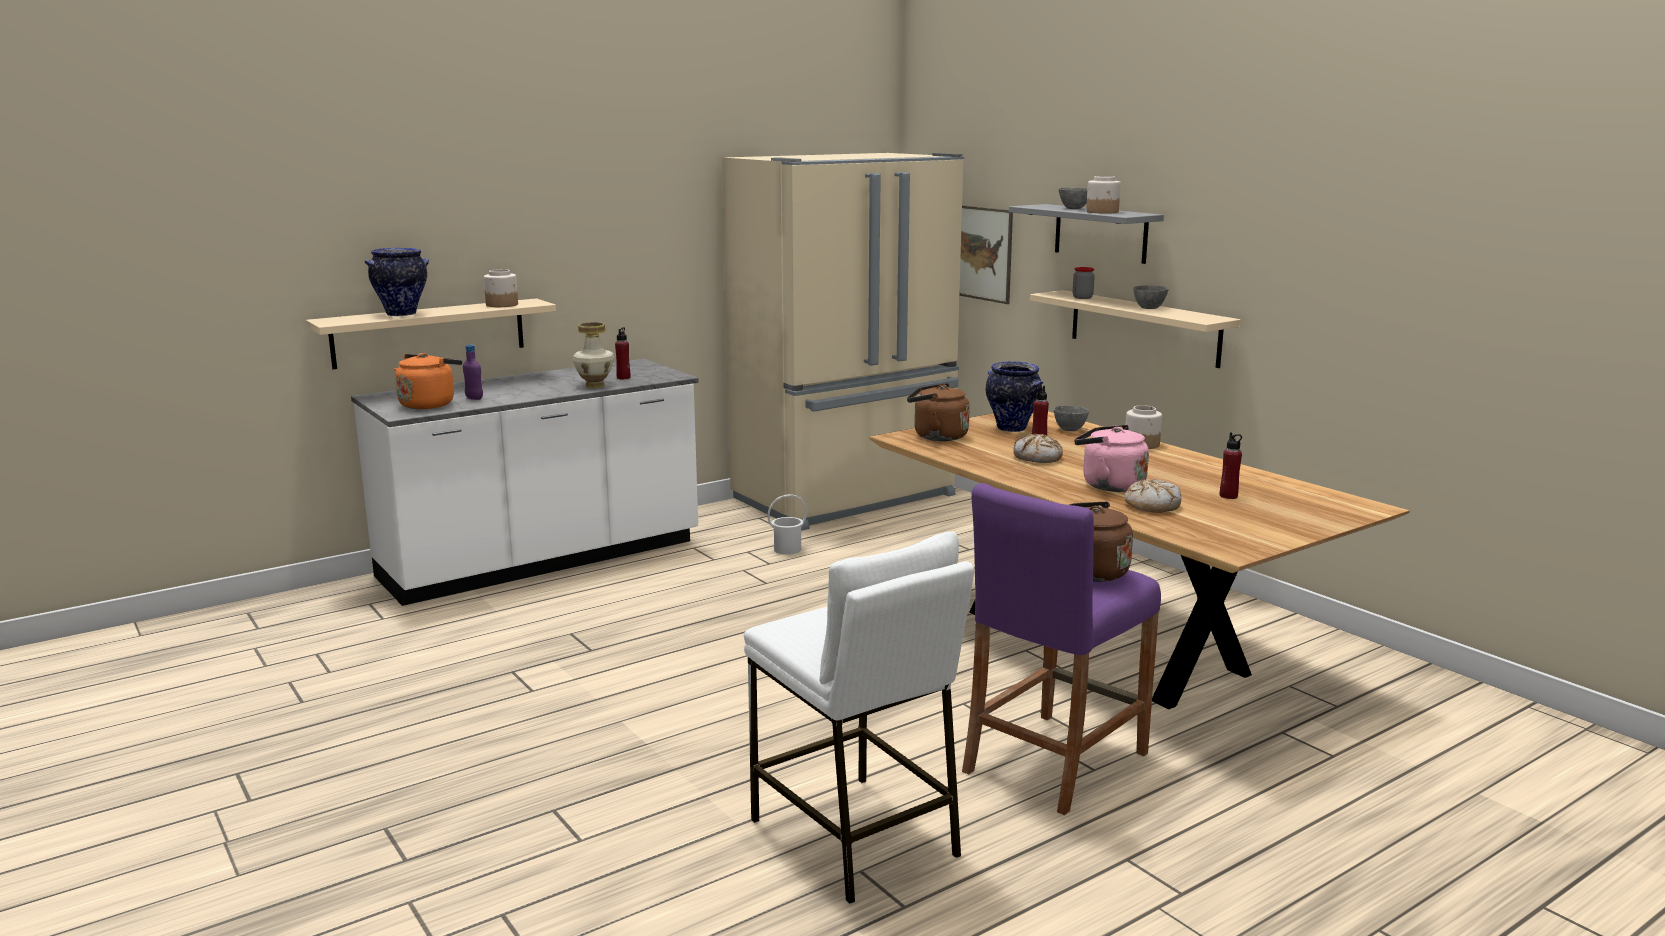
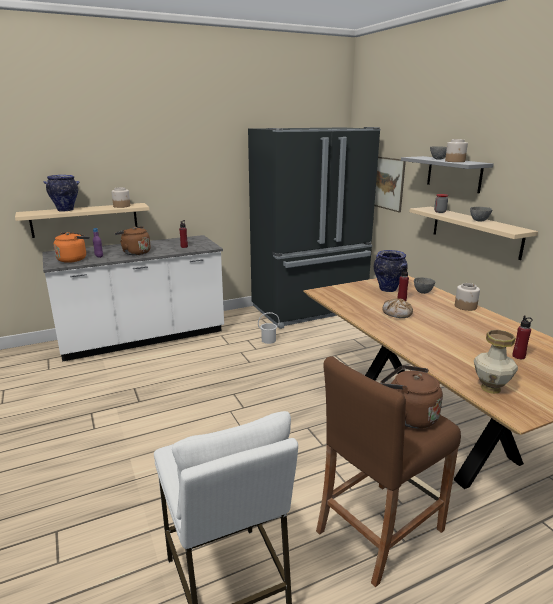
camera: 10 degrees right, 5 degrees up
vase [572,322,614,388] -> vase moved to [474,330,518,394]
beige fridge [722,153,964,531] -> black fridge [248,127,381,329]
brown kettle [907,383,970,441] -> brown kettle moved to [115,226,151,255]
purple stool [962,483,1161,815] -> brown stool [316,356,461,587]
pink kettle [1074,425,1149,492] -> none
bread [1124,479,1181,513] -> none

